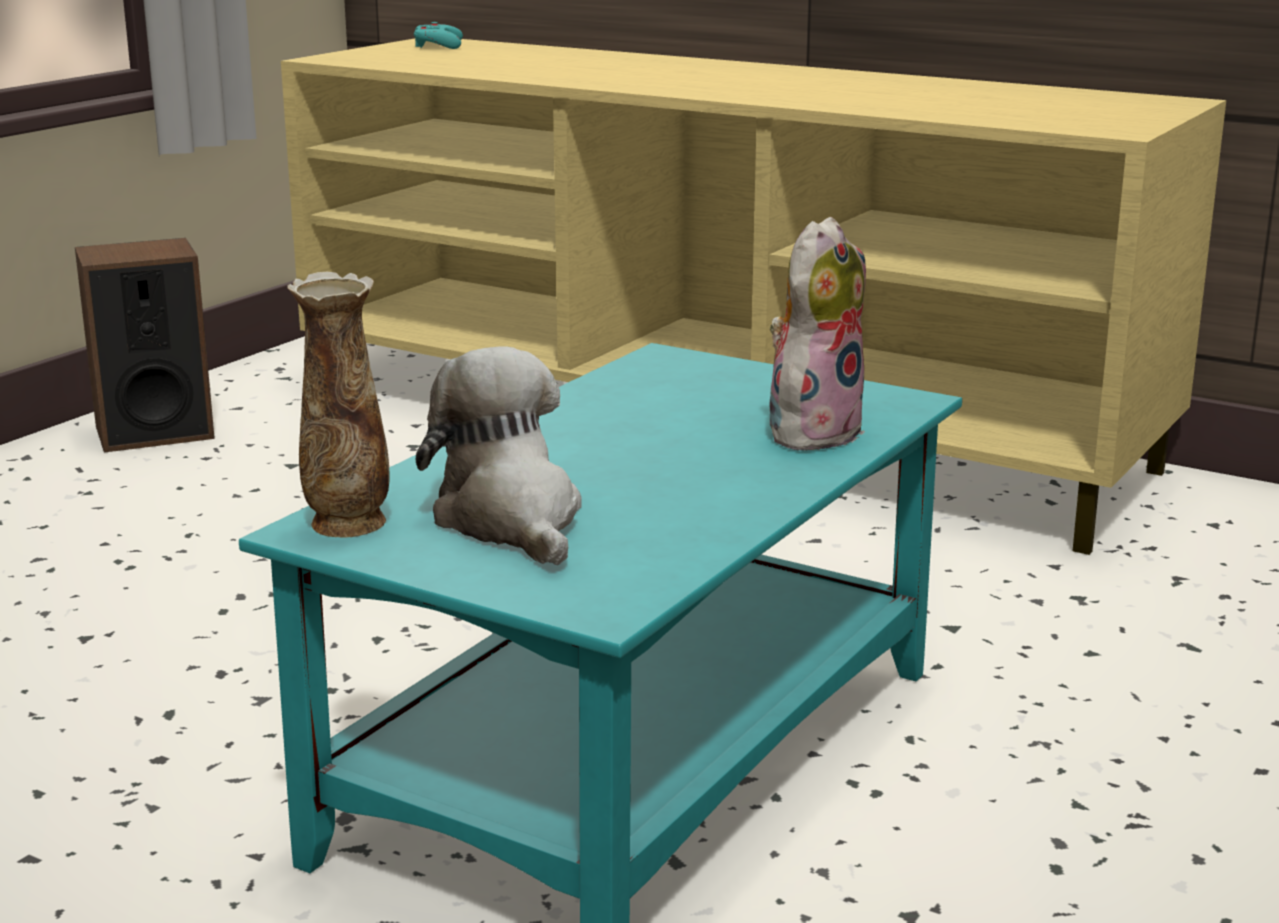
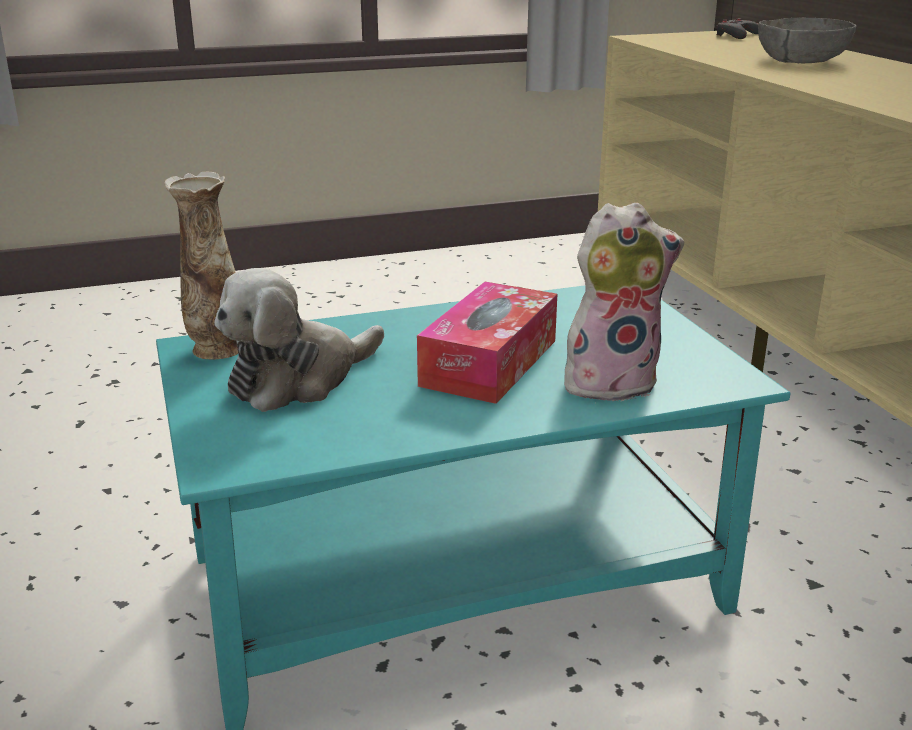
camera: 40 degrees right, 5 degrees up
speaker [75,238,215,453] -> none
turquoise game controller [414,22,463,49] -> grey game controller [717,18,758,39]
plush toy [416,346,582,565] -> plush toy turned 150 degrees counterclockwise [214,268,384,412]
none -> tissue box [417,282,557,404]
none -> grey bowl [758,17,856,64]

